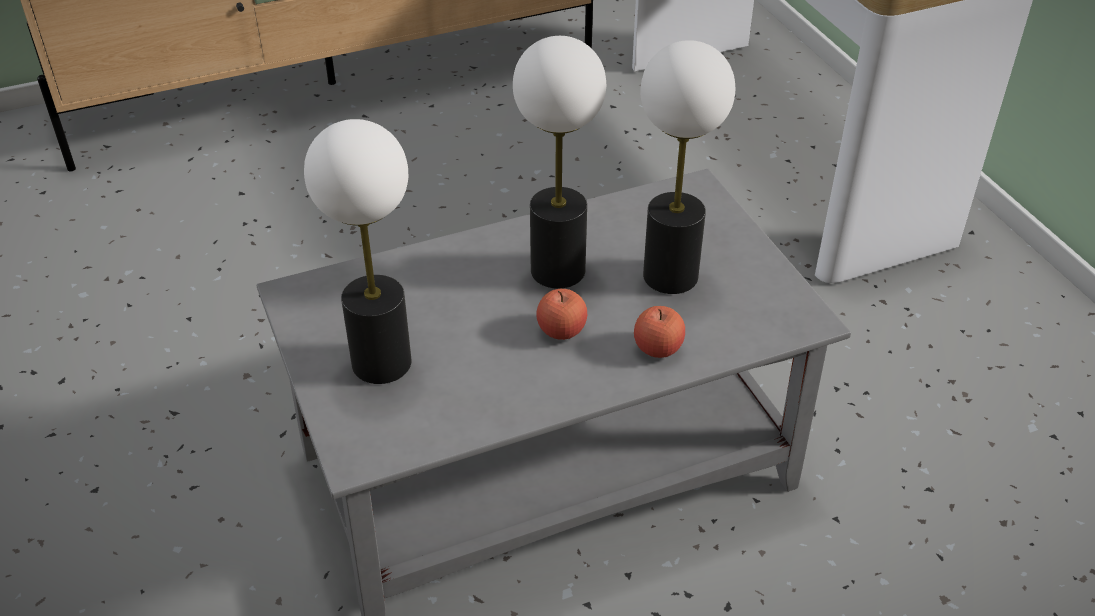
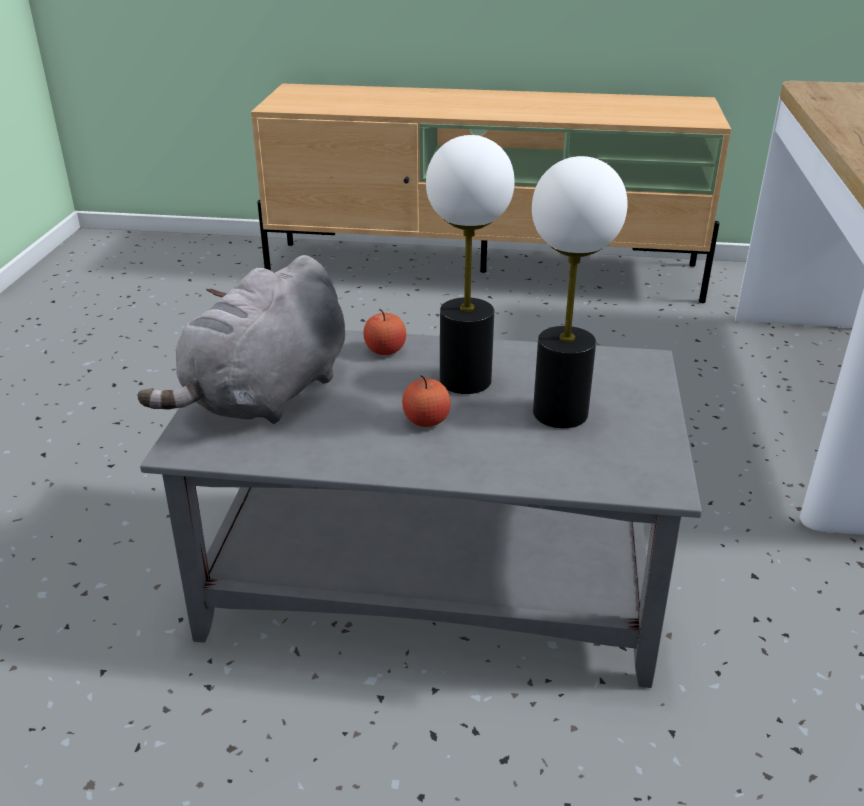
camera: 30 degrees right, 10 degrees down
table lamp [304,119,411,384] -> grey plush toy [137,255,345,424]
apple [634,306,685,358] -> apple moved to [363,309,406,355]

